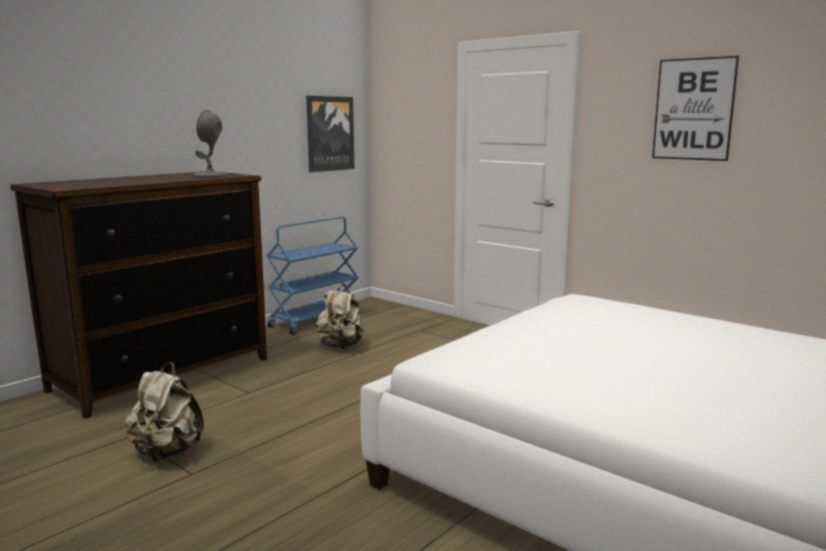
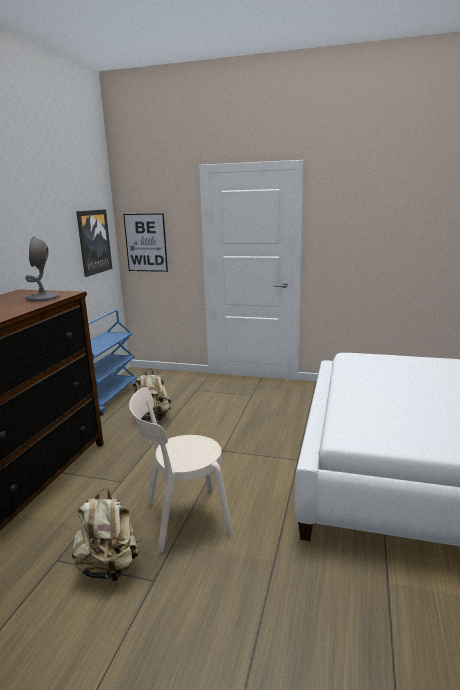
camera: 25 degrees left, 5 degrees up
picture [652,56,739,161] -> picture moved to [123,213,168,272]
none -> beige chair [129,387,233,553]

